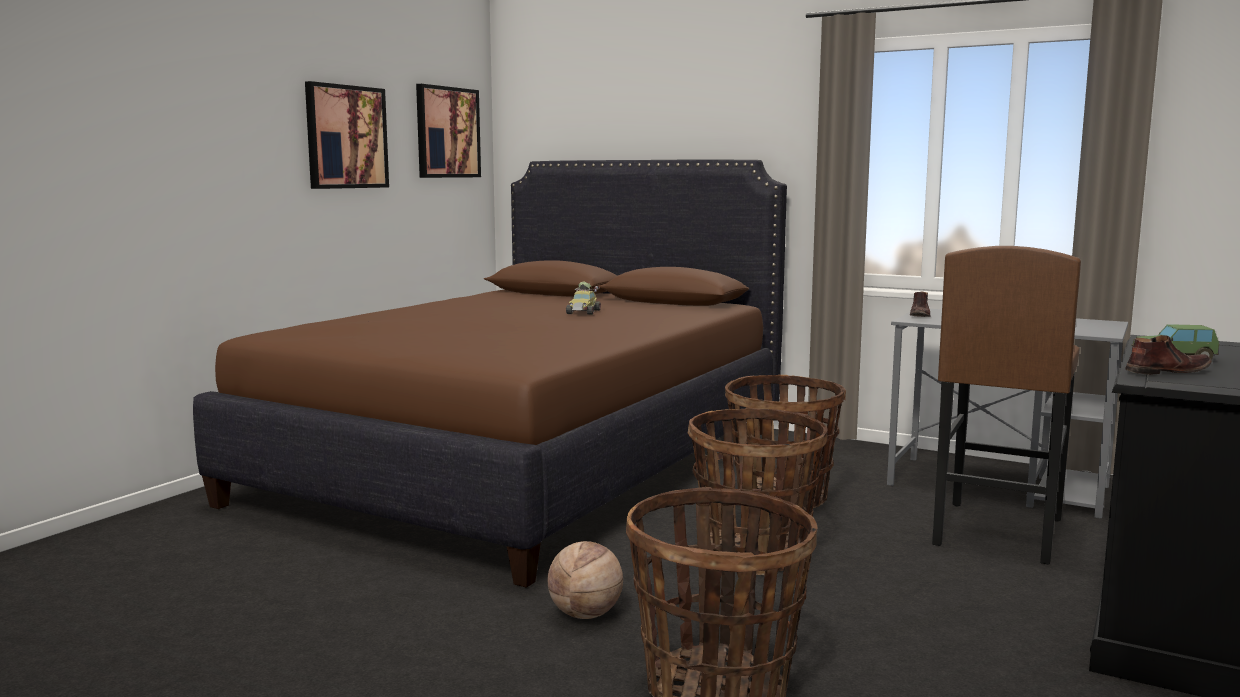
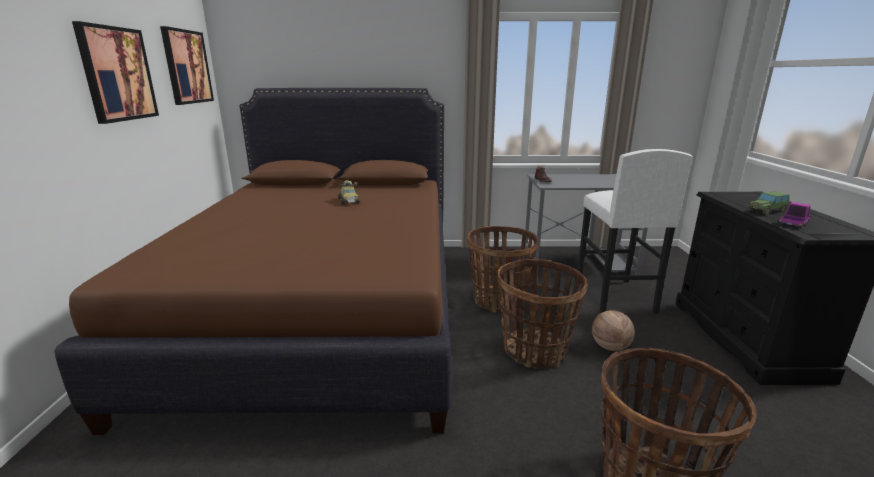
camera: 30 degrees left, 10 degrees up
basketball [548,541,623,619] -> basketball moved to [592,310,635,351]
brown stool [932,246,1081,565] -> white stool [577,149,693,313]
brown shoe [1125,335,1212,375] -> toy truck [779,202,812,228]

